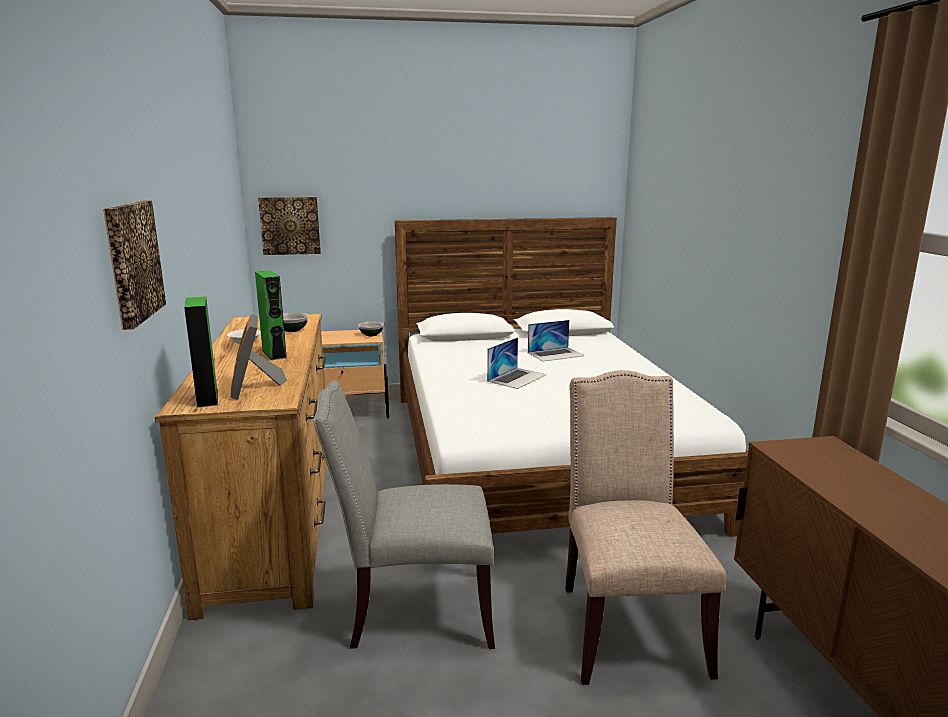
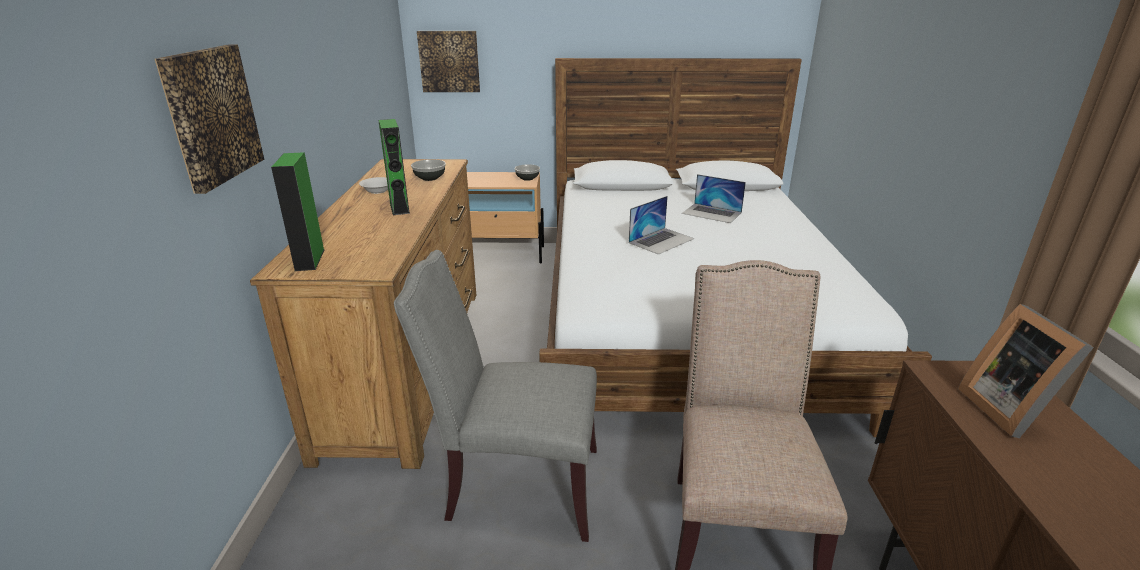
camera: 10 degrees right, 10 degrees up
picture frame [231,314,287,399] -> picture frame moved to [958,304,1094,438]
laptop [528,320,584,361] -> laptop turned 45 degrees clockwise [682,174,746,223]

